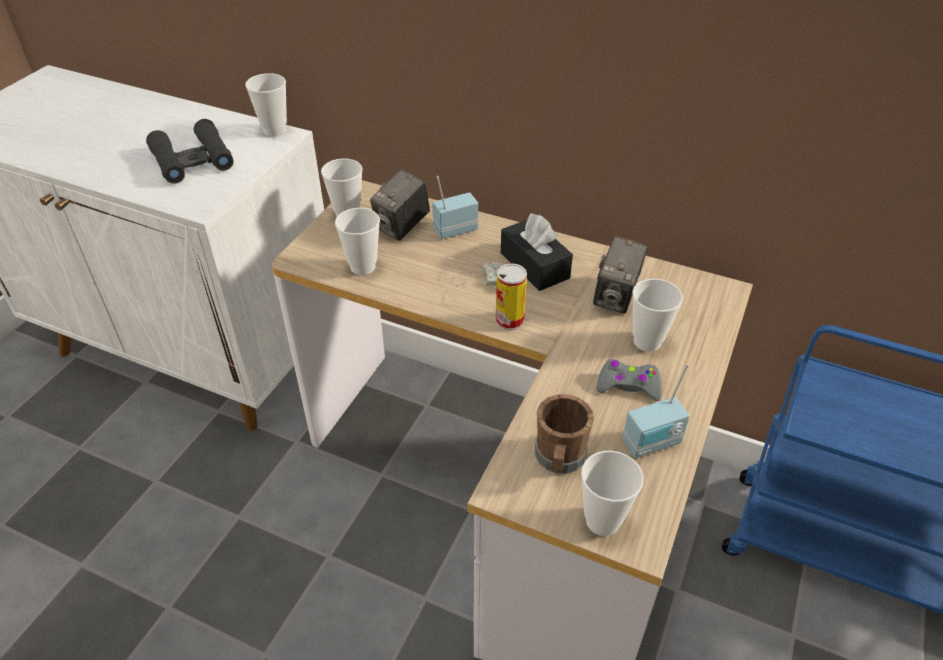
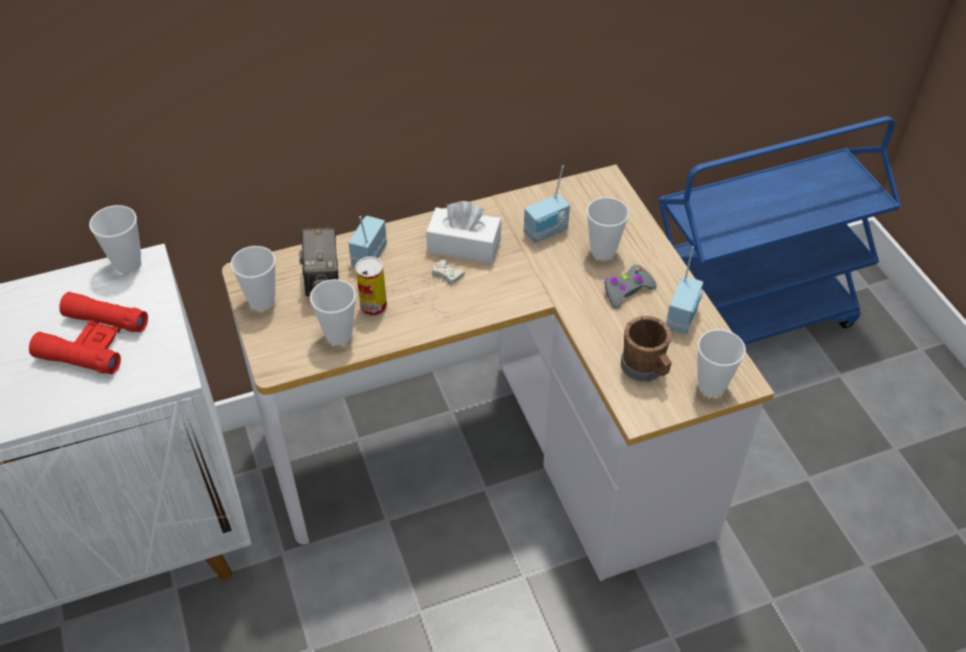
camera: 45 degrees left, 5 degrees up
black binoculars [146,119,234,184] -> red binoculars [29,292,148,374]
can [496,263,527,330] -> can moved to [355,256,387,317]
black tissue box [501,213,573,291] -> white tissue box [426,201,501,263]
camera [593,236,648,314] -> radio [524,165,570,243]

